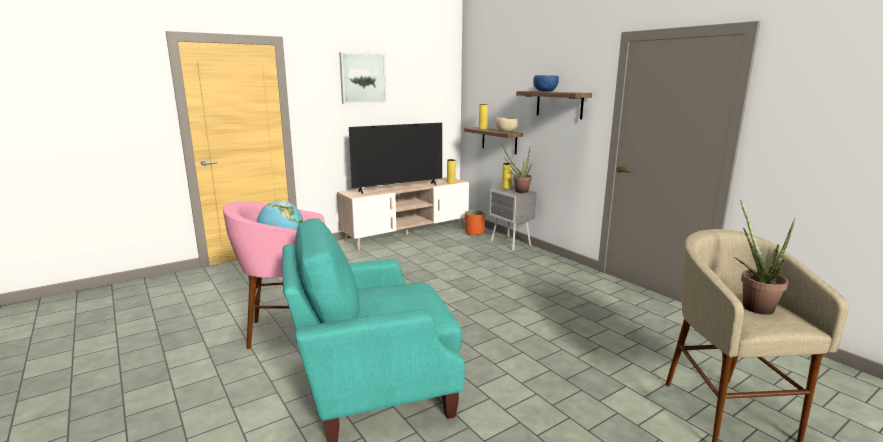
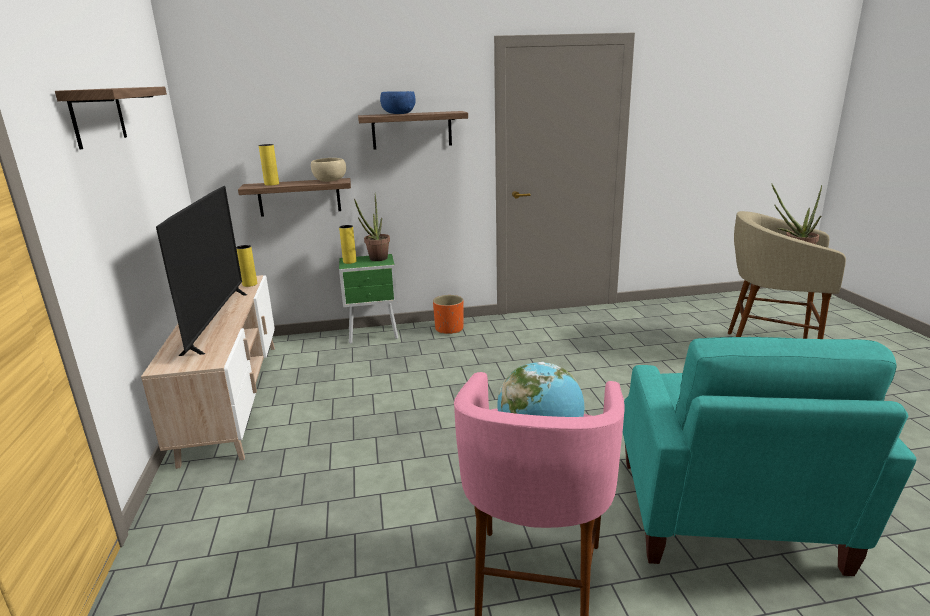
camera: 65 degrees left, 5 degrees up
picture [339,52,387,104] -> shelf [55,87,167,150]
orange planter [465,210,486,236] -> orange planter moved to [433,295,464,334]
grey nightstand [489,186,537,250] -> green nightstand [339,254,399,344]

